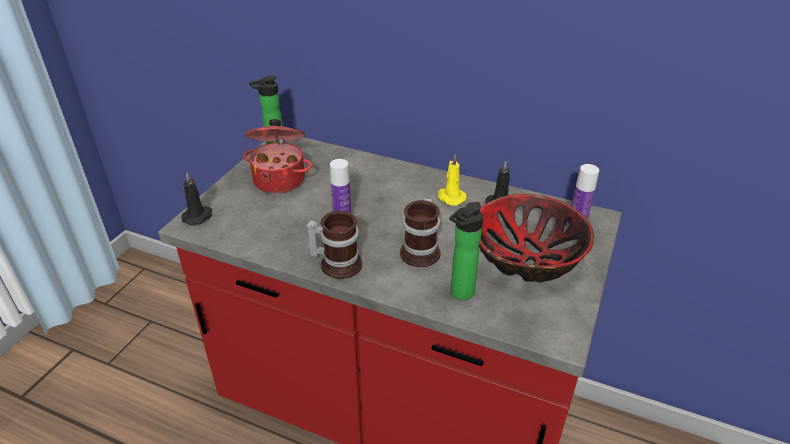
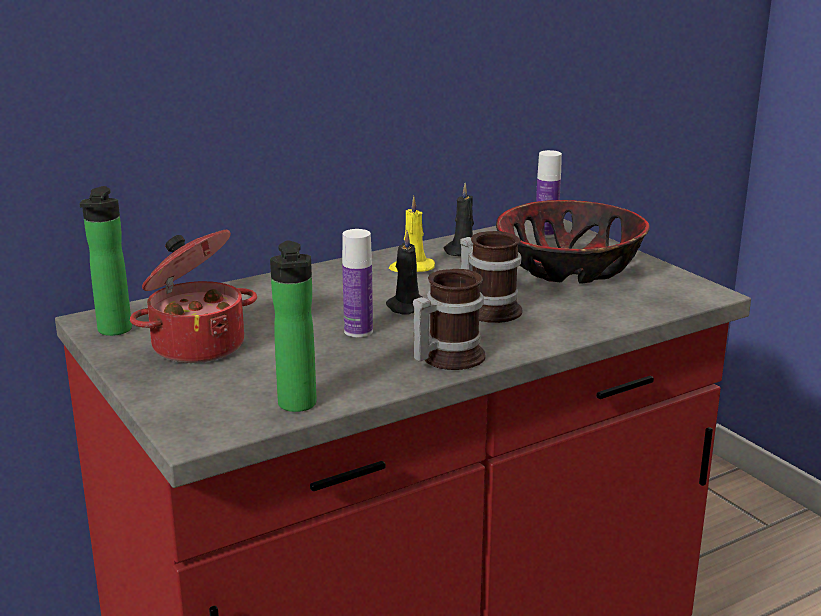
camera: 55 degrees left, 15 degrees down
black candle [181,173,212,226] -> black candle moved to [386,230,422,315]
bottle [449,202,484,300] -> bottle moved to [270,241,317,412]

